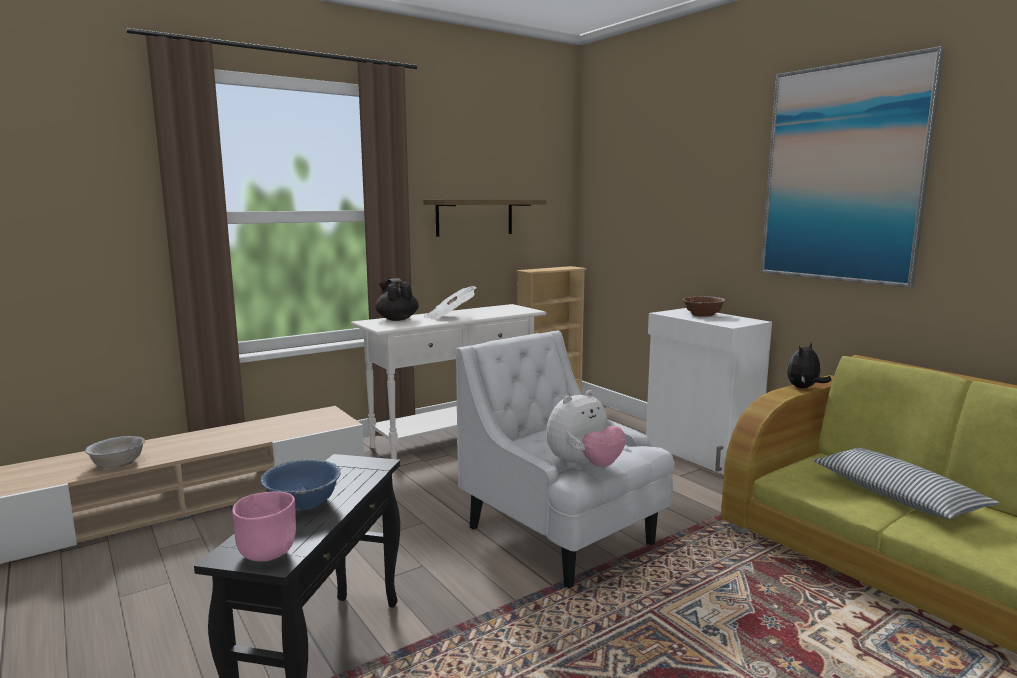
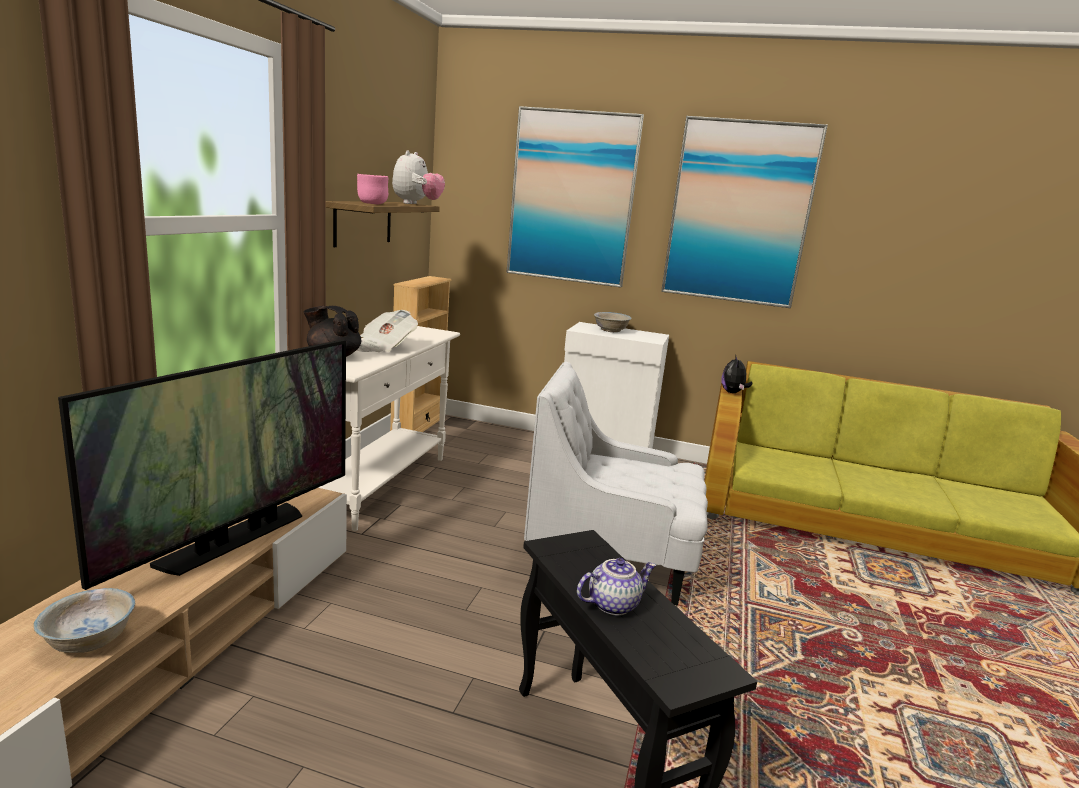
camera: 40 degrees left, 5 degrees up
pink bowl [232,491,296,562] -> pink bowl moved to [357,174,388,204]
blue bowl [260,459,341,511] -> teapot [577,558,656,615]
plush toy [546,390,626,468] -> plush toy moved to [392,151,445,204]
brown bowl [683,296,725,317] -> white bowl [594,312,632,332]
pillow [813,448,1000,519] -> none
none -> television [58,339,346,590]
none -> picture [506,106,644,287]

